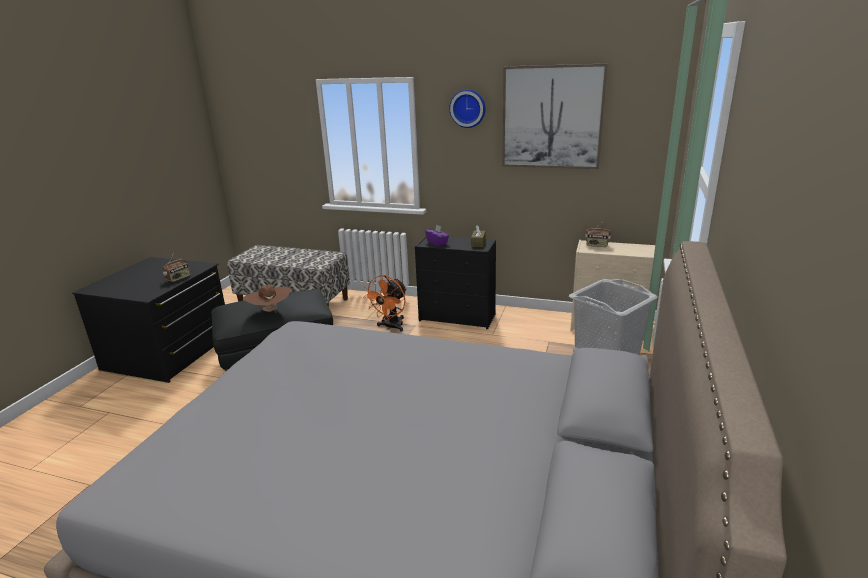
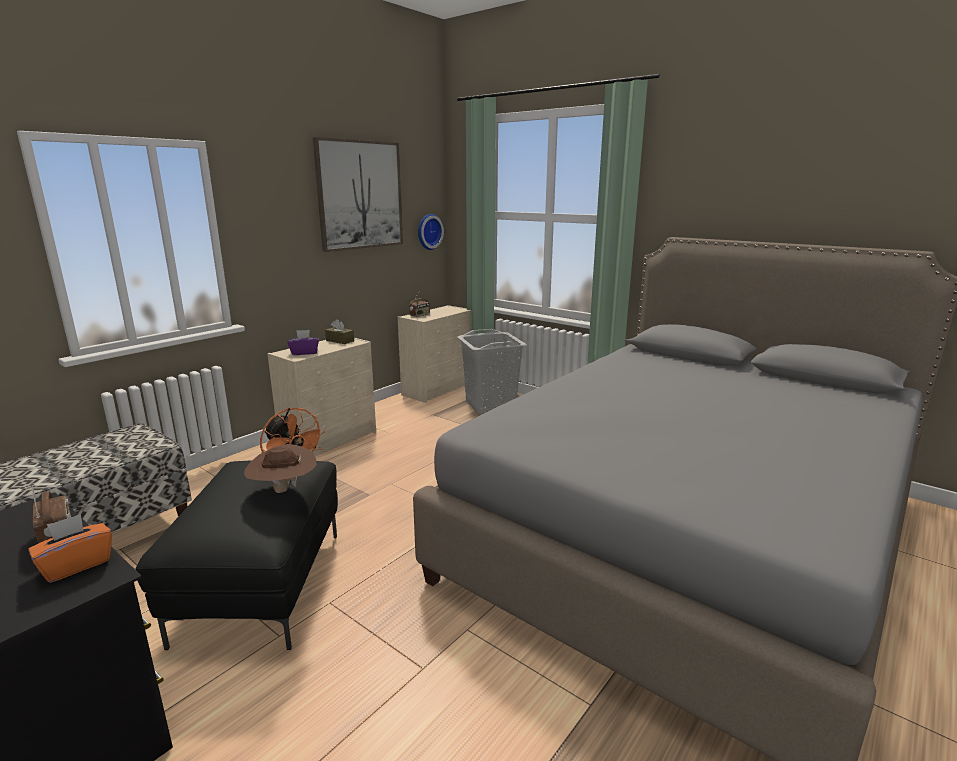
camera: 70 degrees left, 5 degrees down
black dresser [415,236,496,329] -> beige dresser [267,338,376,456]
wall clock [449,89,486,128] -> wall clock moved to [418,214,444,250]
none -> orange tissue box [28,514,112,583]

